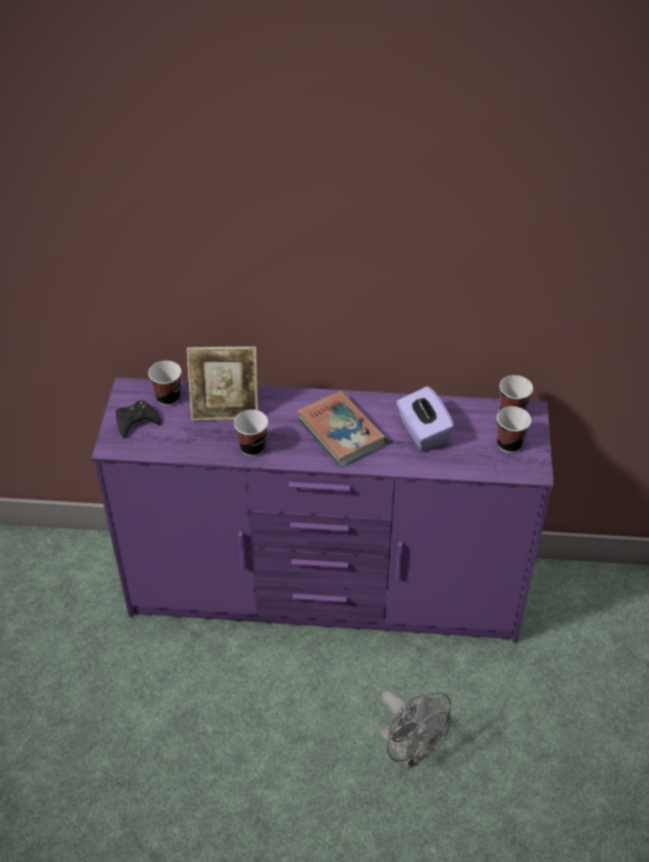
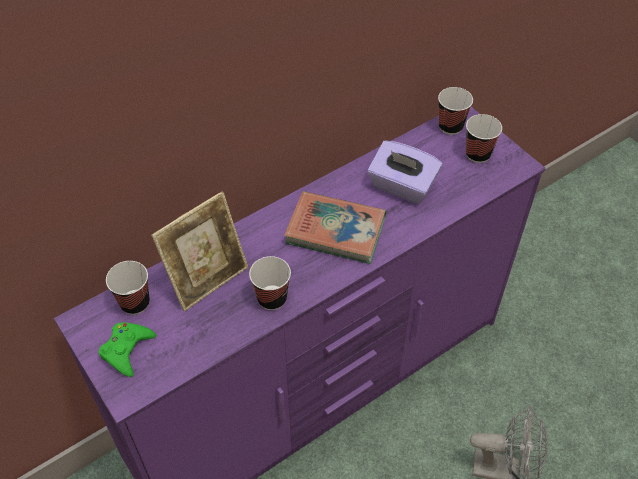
camera: 40 degrees left, 5 degrees up
black game controller [116,400,161,438] -> green game controller [99,322,156,377]

